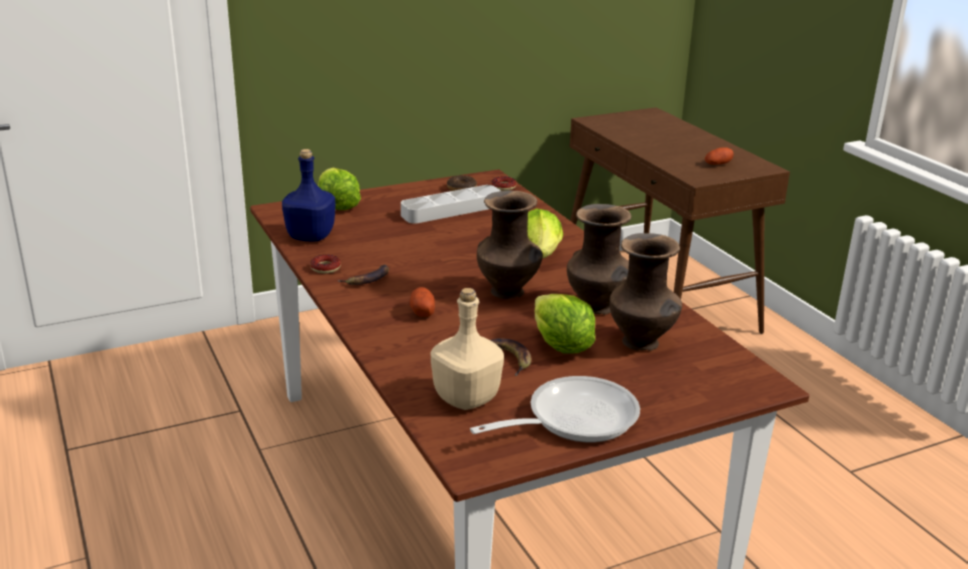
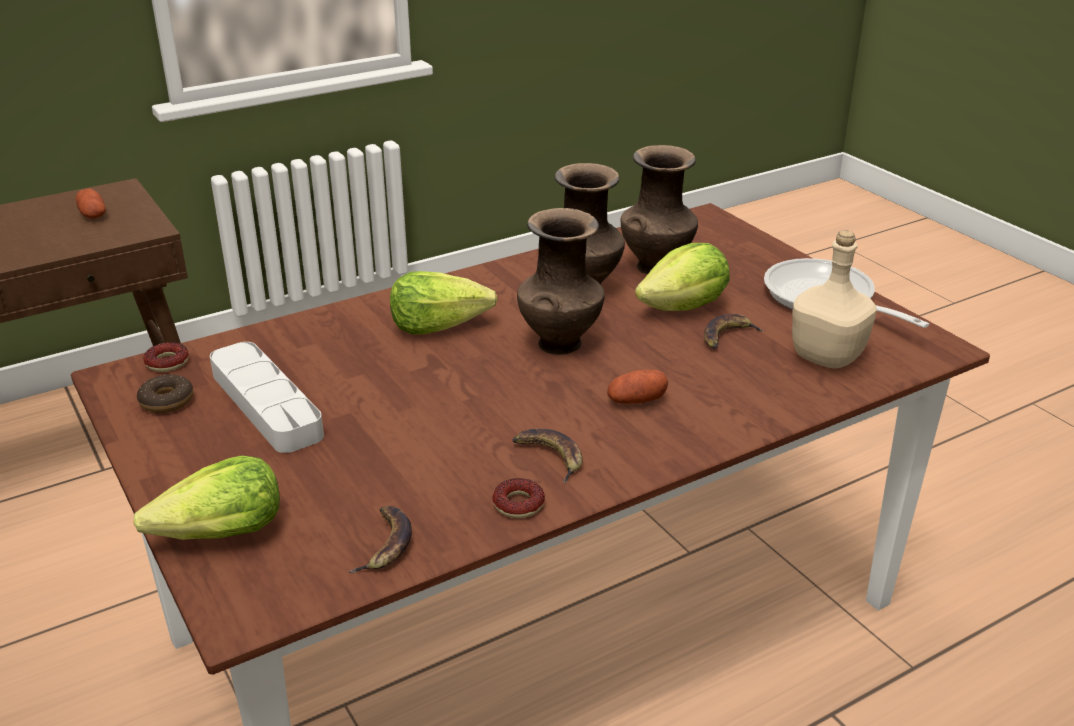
camera: 95 degrees left, 5 degrees up
blue bottle [282,149,336,241] -> banana [349,506,412,573]

